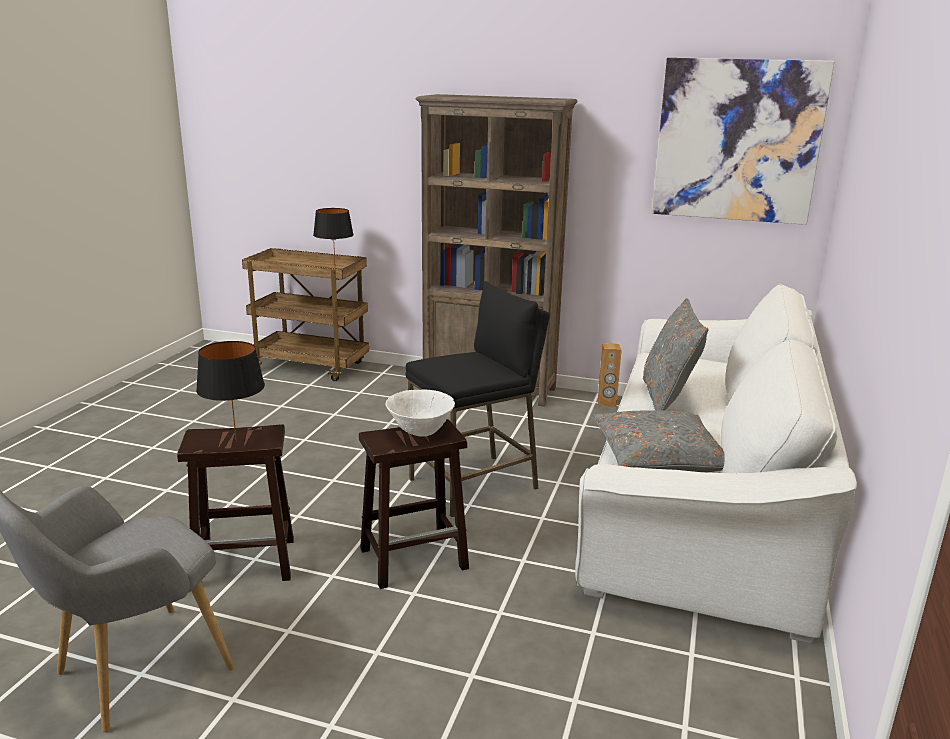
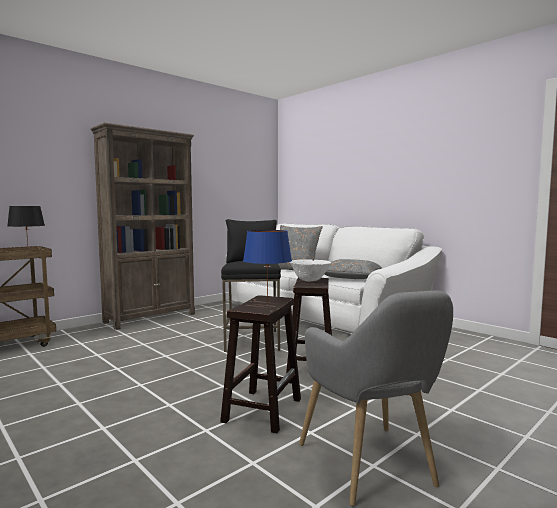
camera: 60 degrees left, 15 degrees down
black table lamp [196,341,265,441] -> blue table lamp [243,230,292,304]
brown speaker [598,343,622,407] -> none
picture [652,58,835,225] -> none

